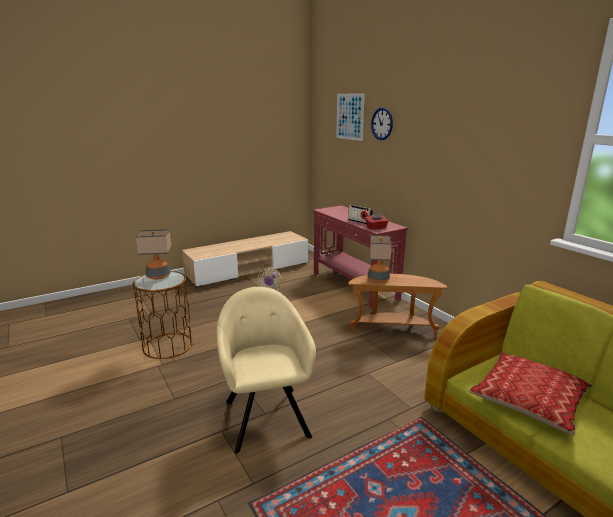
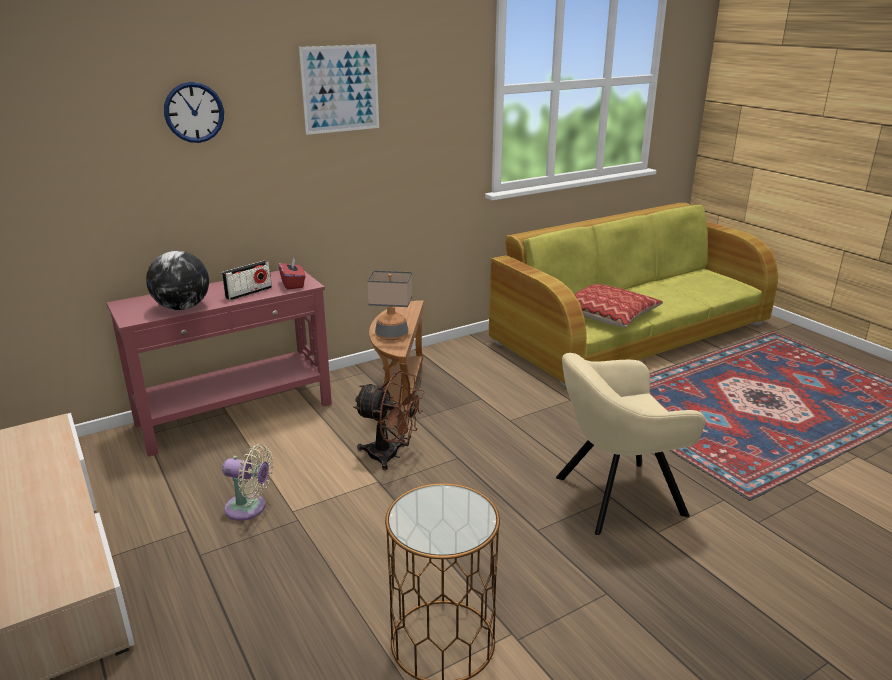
camera: 90 degrees left, 5 degrees up
table lamp [136,229,172,280] -> none
picture [336,93,365,141] -> picture moved to [299,44,379,135]
none -> globe [146,251,209,310]
none -> brown fan [353,370,425,470]

